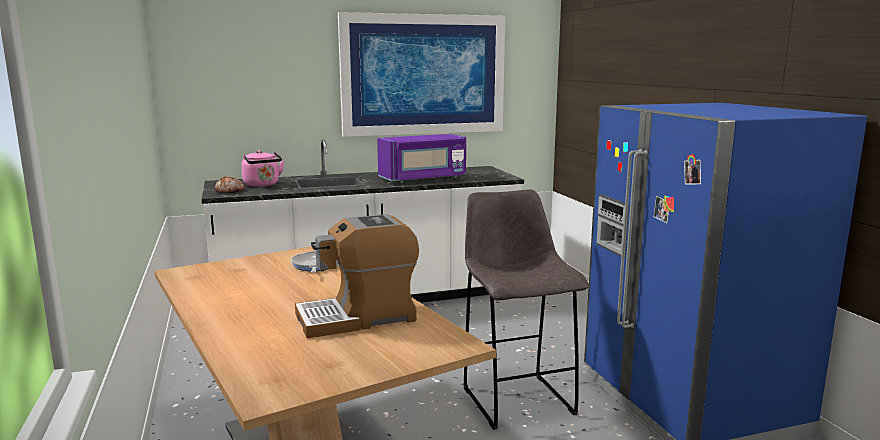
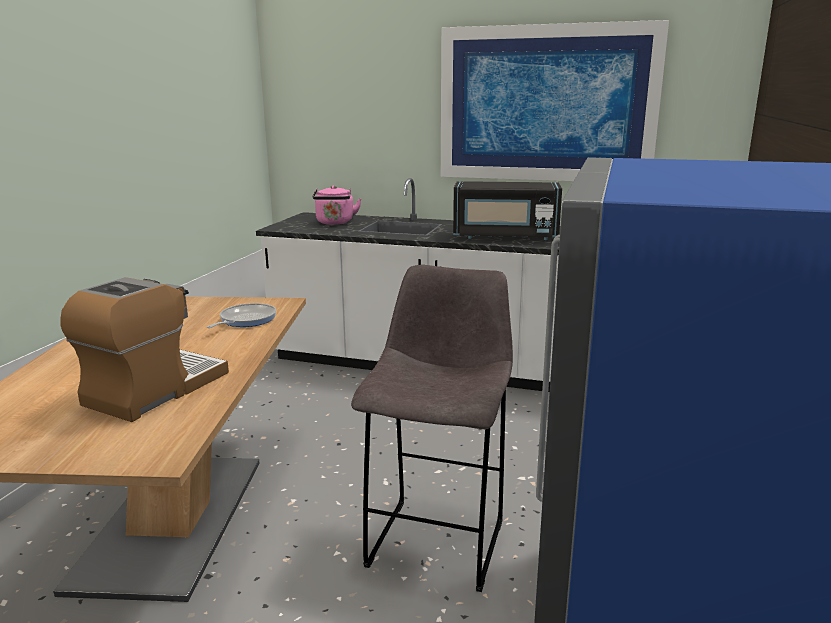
camera: 35 degrees right, 5 degrees up
bread [215,176,245,193] -> none
coffee machine [295,214,419,338] -> coffee machine turned 105 degrees clockwise [60,277,229,422]
purple microwave [377,134,466,183] -> black microwave [453,181,562,240]

